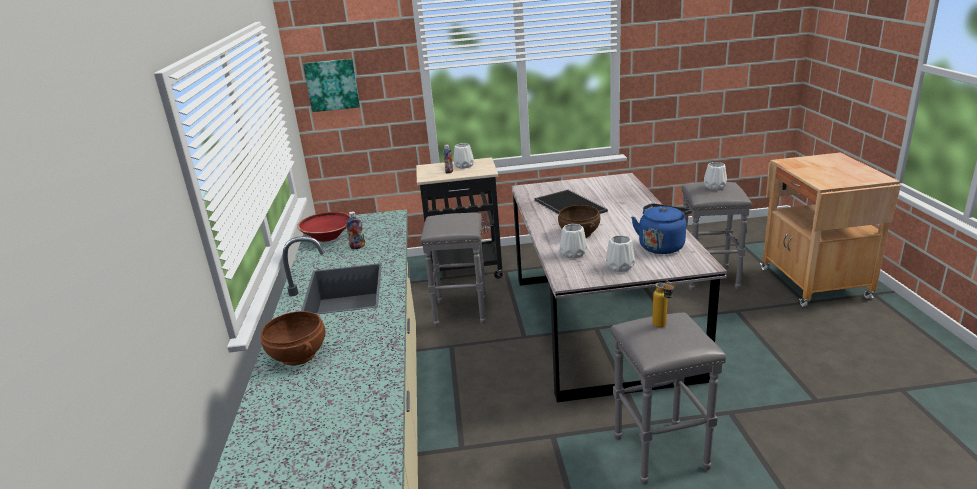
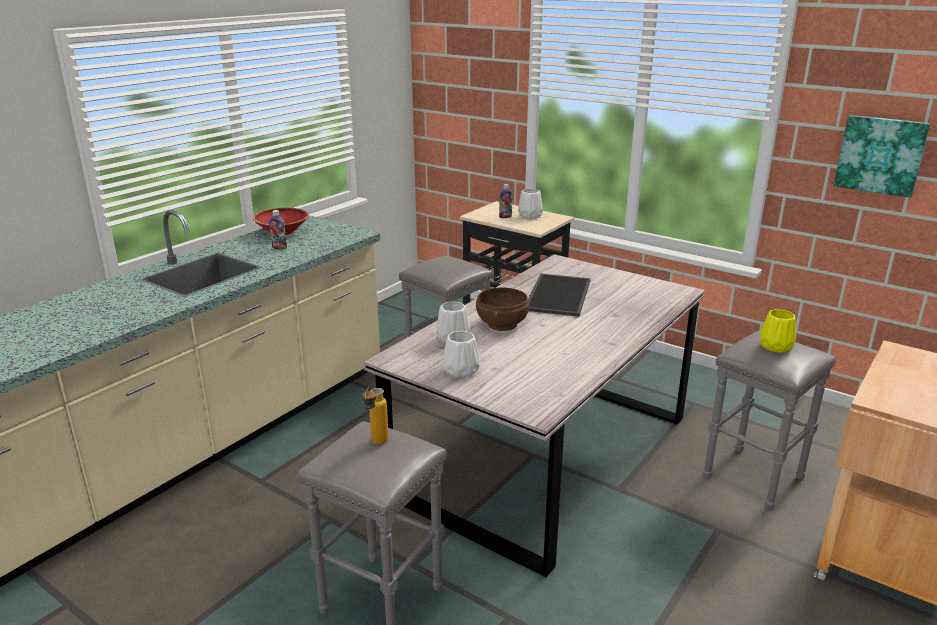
camera: 40 degrees right, 0 degrees up
brown bowl [261,311,325,365] -> none
picture [303,59,360,112] -> picture moved to [834,115,930,198]
blue kettle [631,203,692,254] -> none
white vase [704,162,727,190] -> yellow vase [760,309,796,353]

